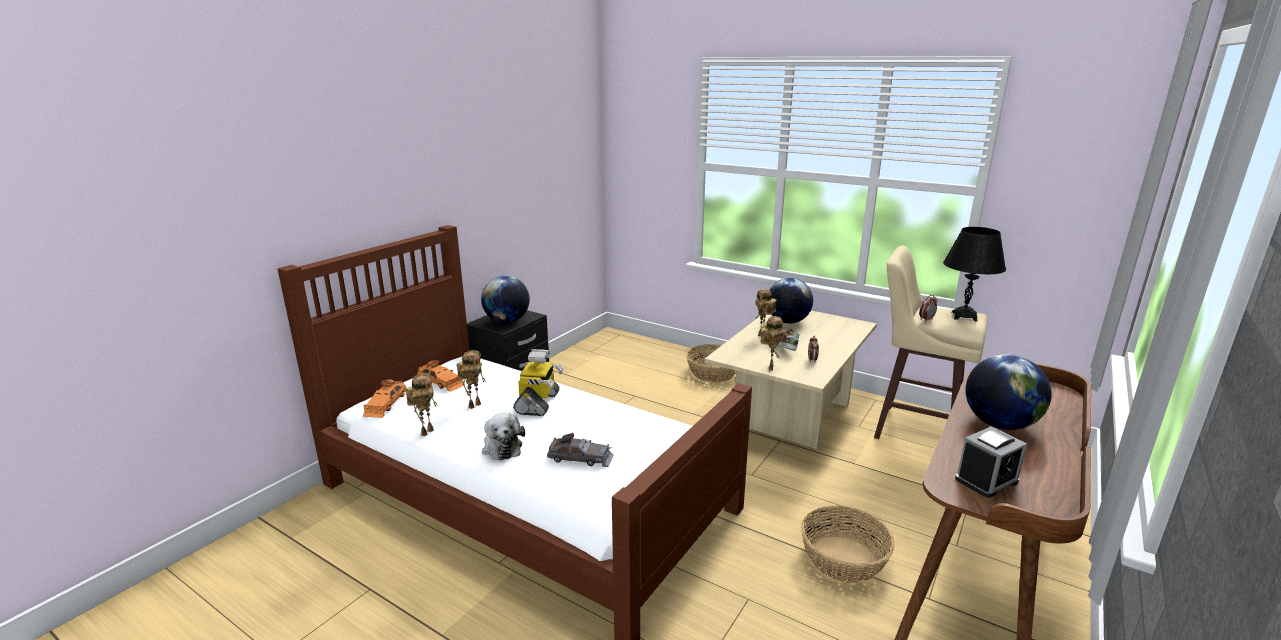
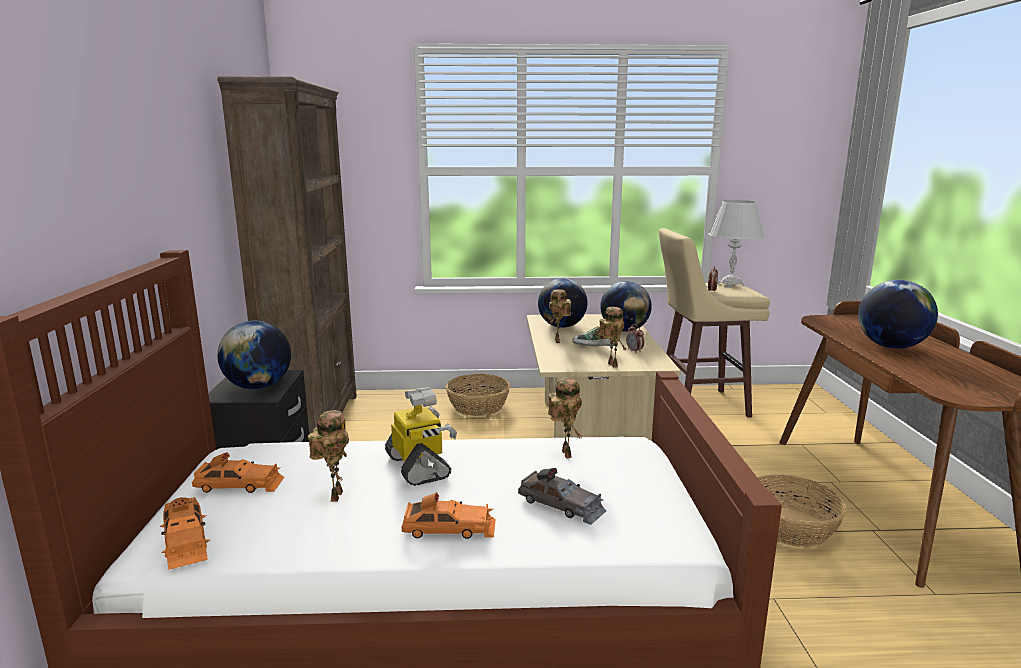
camera: 35 degrees left, 5 degrees down
toy robot [405,373,437,437] -> toy robot moved to [548,378,582,458]
plush toy [482,413,525,461] -> orange toy car [402,492,496,539]
grey toy car [547,433,614,467] -> grey toy car turned 60 degrees clockwise [518,468,606,525]
black table lamp [943,227,1006,321] -> white table lamp [708,200,764,288]
alarm clock [955,426,1027,498] -> none
none -> brown bookcase [217,77,357,434]
none -> globe [600,281,652,332]

